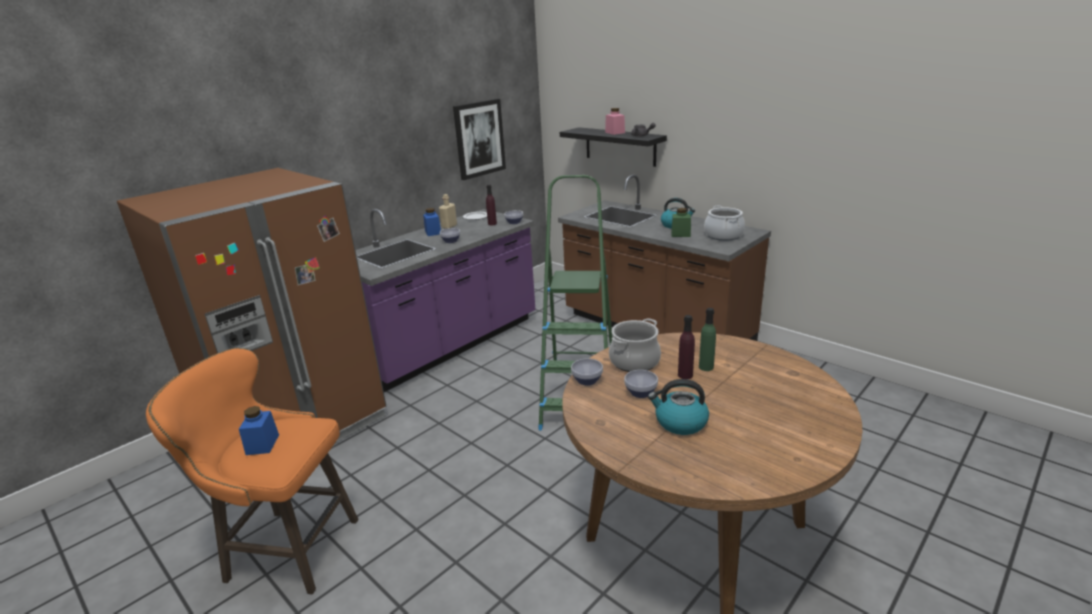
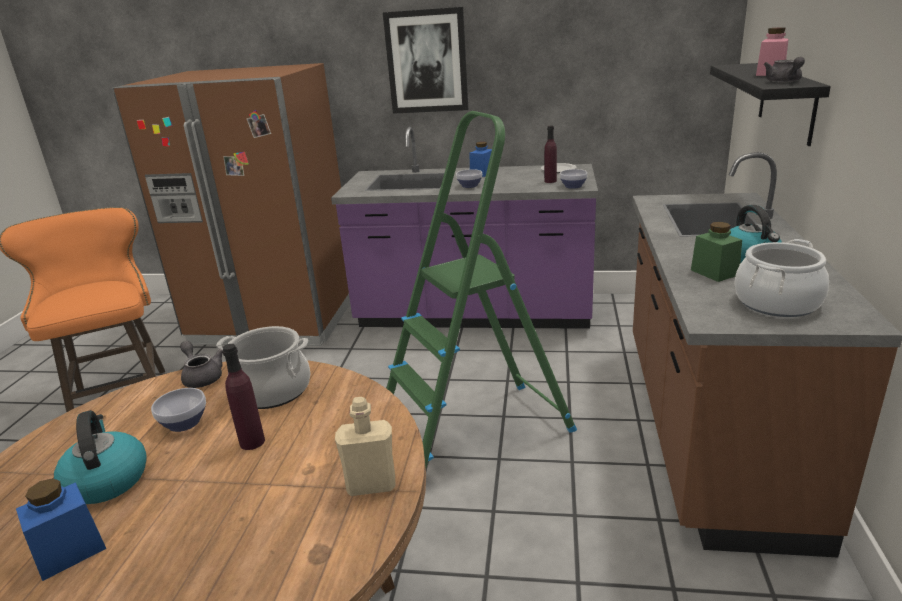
camera: 55 degrees right, 0 degrees up
blue jar [239,406,279,455] -> blue jar moved to [16,478,106,581]
beige bottle [439,194,457,229] -> beige bottle moved to [335,397,396,496]
picture [453,99,506,180] -> picture moved to [383,7,468,114]
bowl [571,359,603,385] -> grey teapot [180,341,223,388]
green bottle [699,308,716,371] -> none

